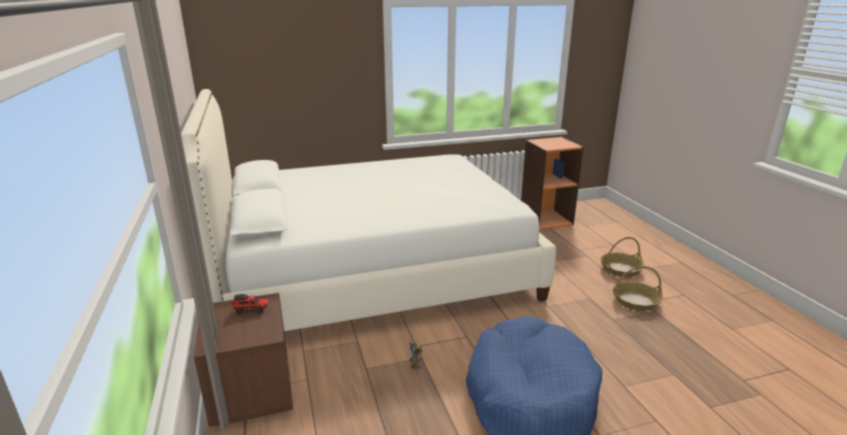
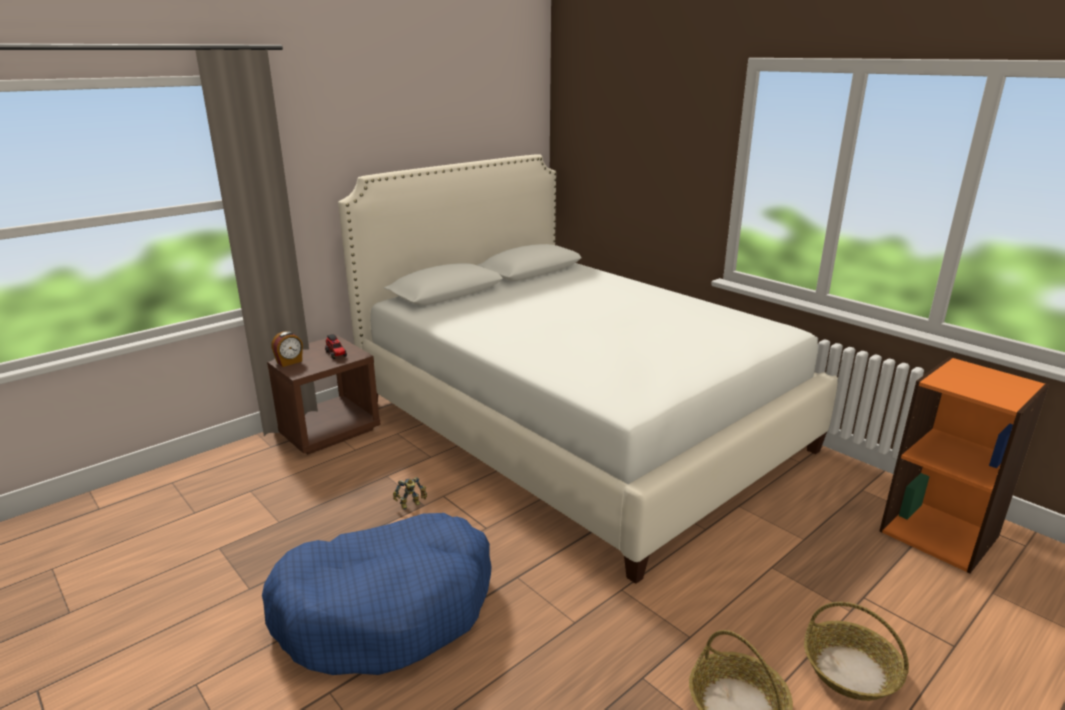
camera: 65 degrees right, 0 degrees up
none -> alarm clock [271,331,303,367]

